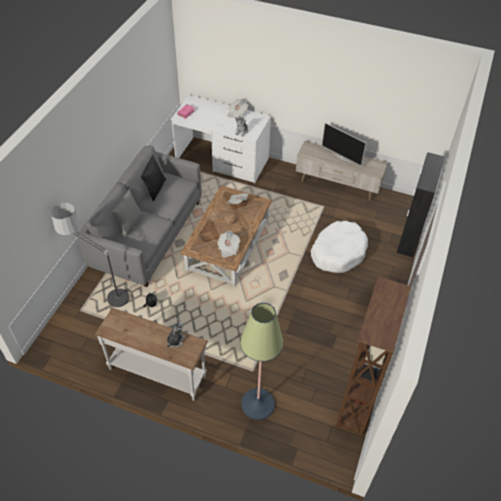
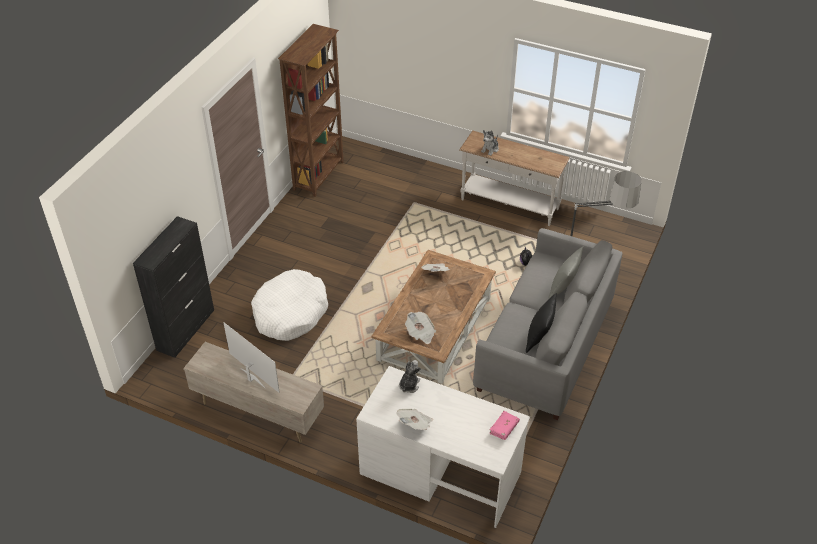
camera: 175 degrees left, 5 degrees down
floor lamp [240,303,283,420] -> none

